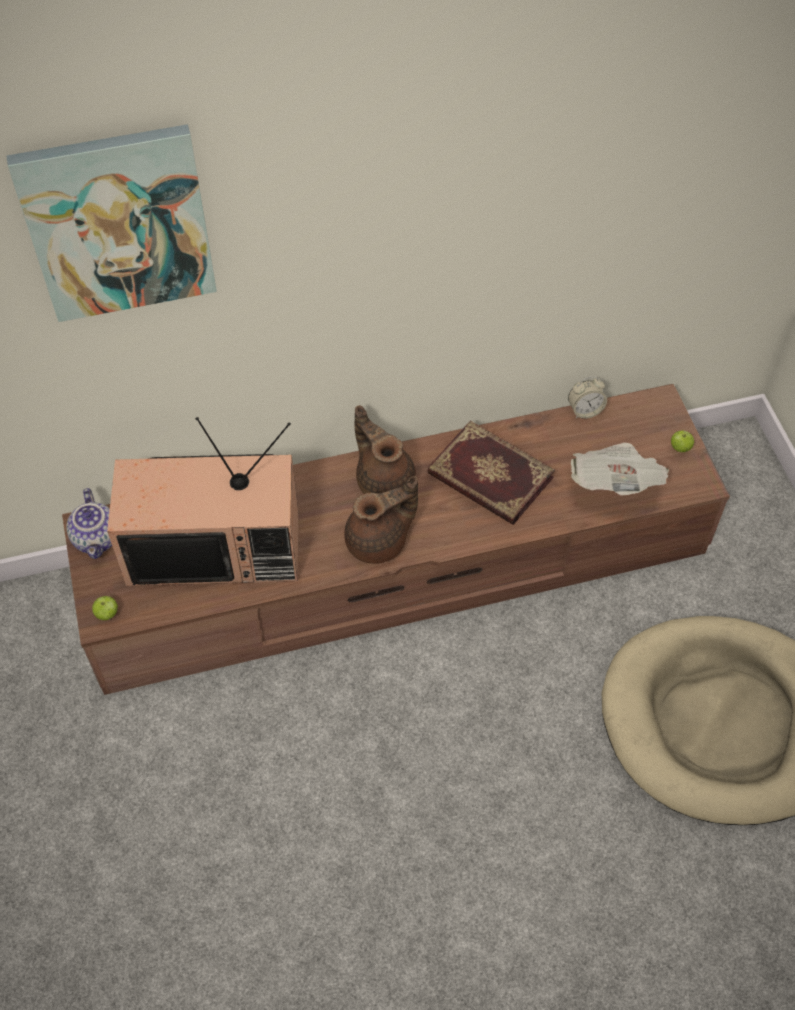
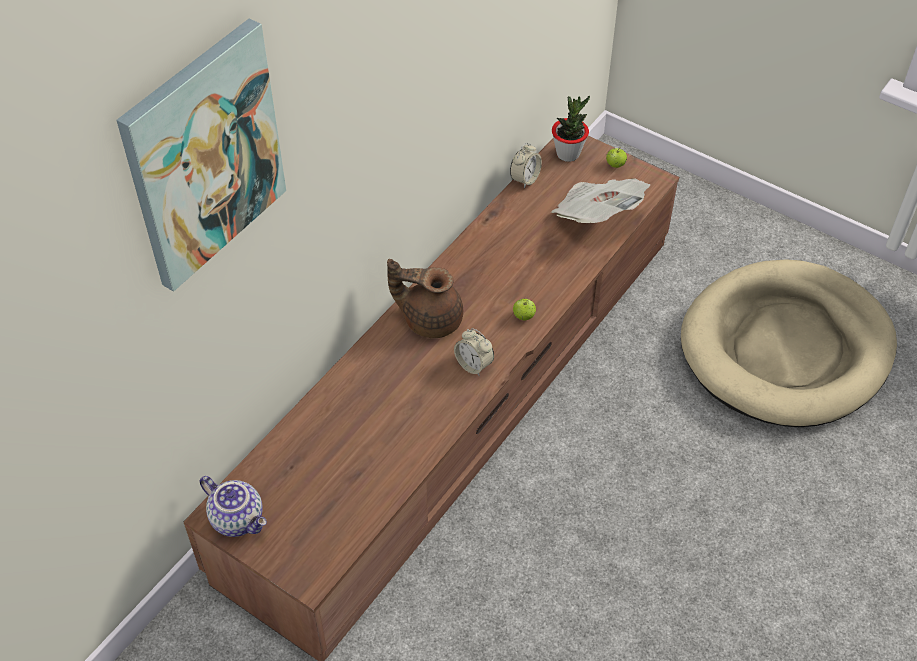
camera: 40 degrees left, 5 degrees down
apple [92,596,118,620] -> apple moved to [513,299,536,320]
television [107,417,298,586] -> none
brown teapot [344,476,418,564] -> alarm clock [454,328,494,376]
book [427,421,555,525] -> none
none -> potted plant [552,96,590,162]

